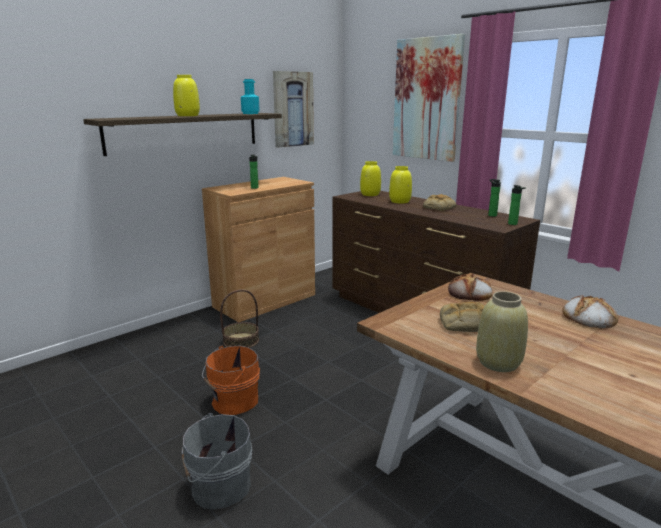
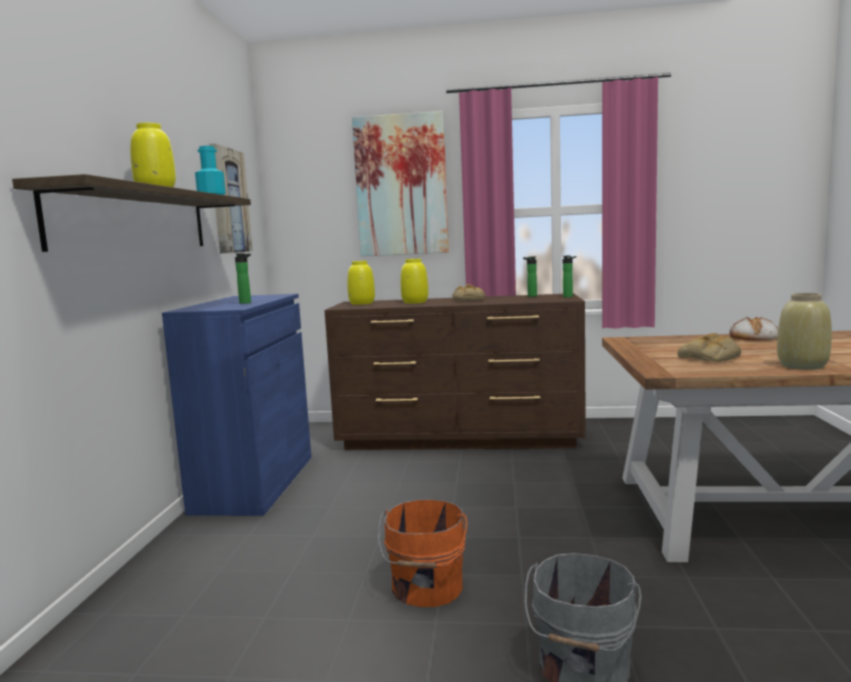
camera: 40 degrees left, 10 degrees down
brown cabinet [202,177,315,322] -> blue cabinet [162,294,311,516]
basket [220,289,259,348] -> none
bread [448,273,492,301] -> none

